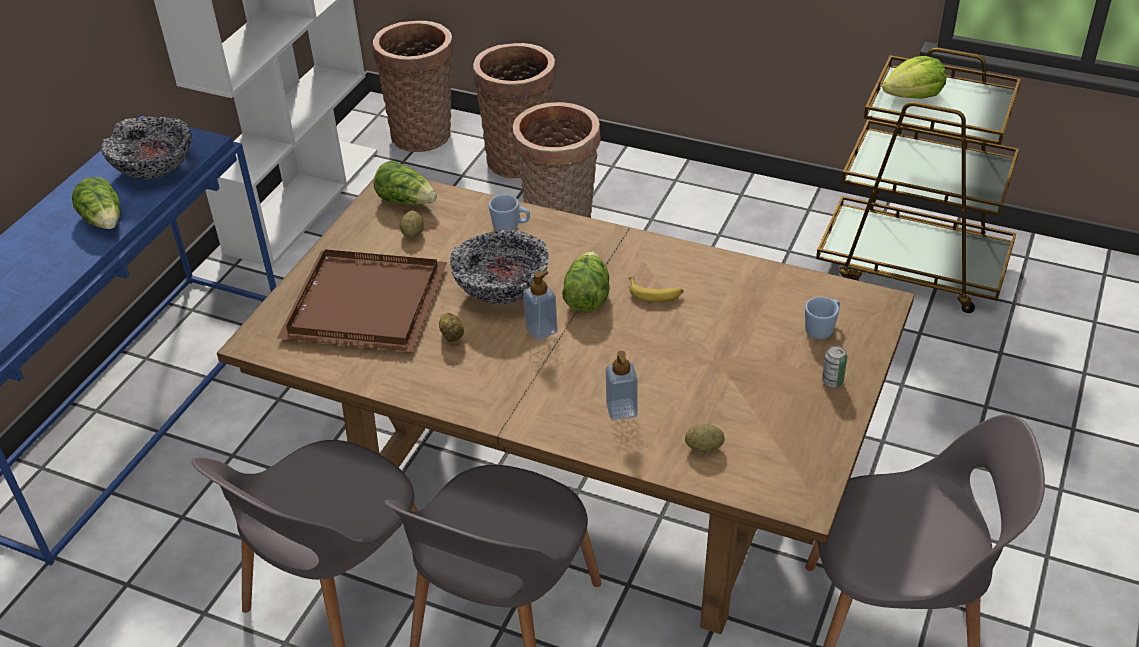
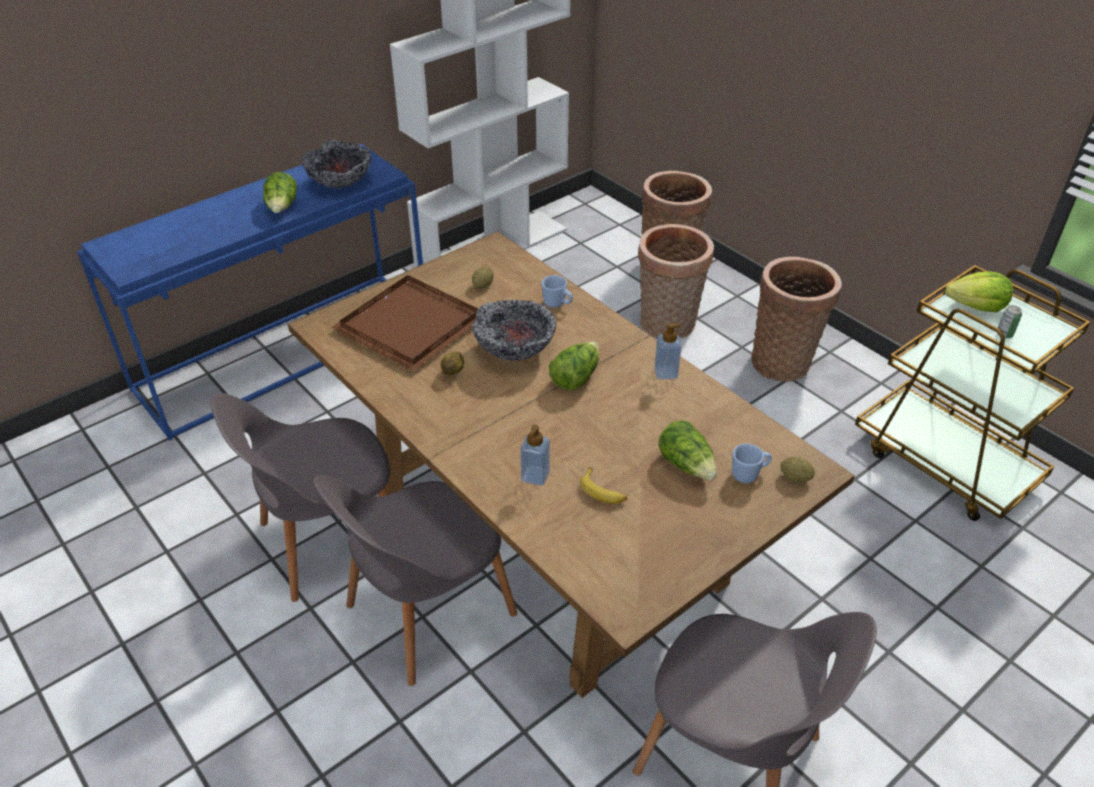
camera: 25 degrees right, 0 degrees up
basket [373,21,454,152] -> basket moved to [751,257,842,382]
lettuce [373,161,437,205] -> lettuce moved to [659,420,717,480]
soap dispenser [523,270,558,340] -> soap dispenser moved to [654,323,682,380]
banana [629,277,683,303] -> banana moved to [580,467,627,504]
potato [685,424,725,453] -> potato moved to [780,457,815,482]
can [822,346,847,387] -> can moved to [997,305,1022,338]

